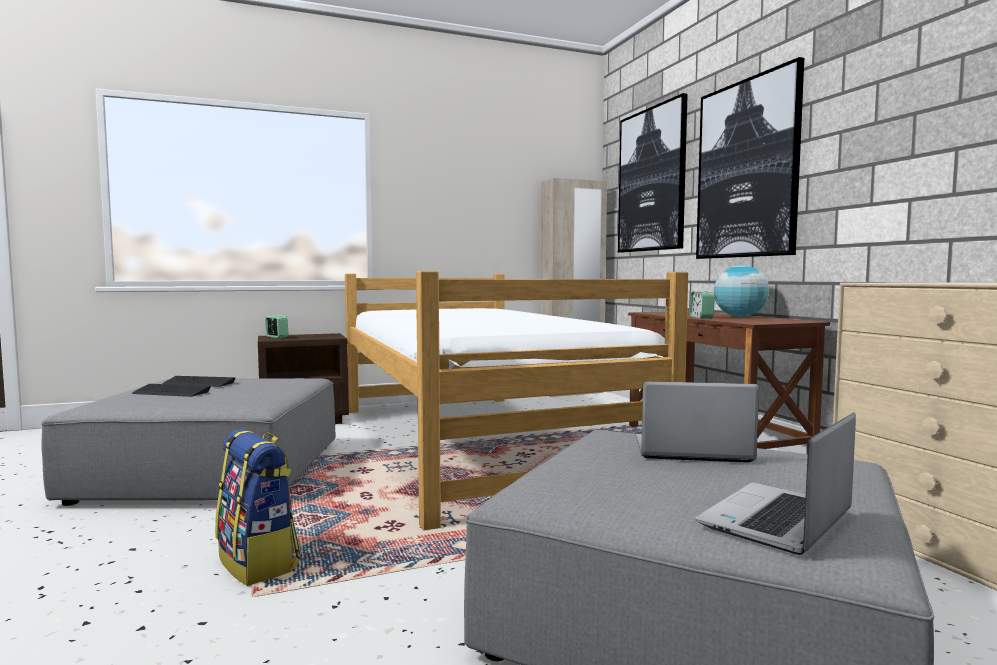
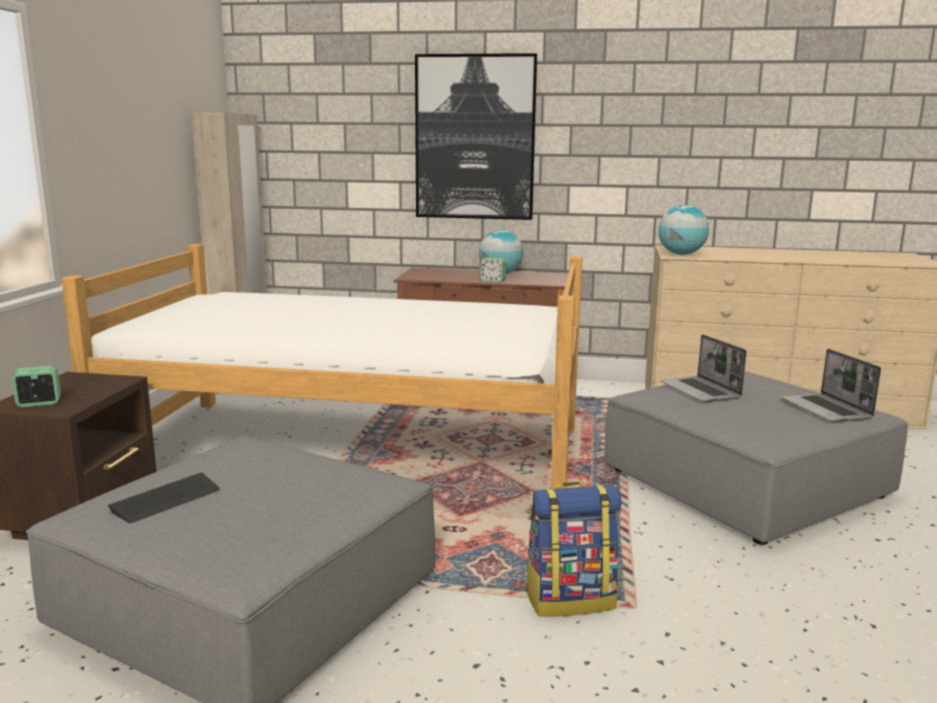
camera: 60 degrees left, 10 degrees up
keyboard [132,384,211,397] -> none
picture [618,93,688,253] -> none
laptop [636,381,759,463] -> laptop turned 60 degrees counterclockwise [661,334,747,402]
none -> globe [658,205,709,255]

